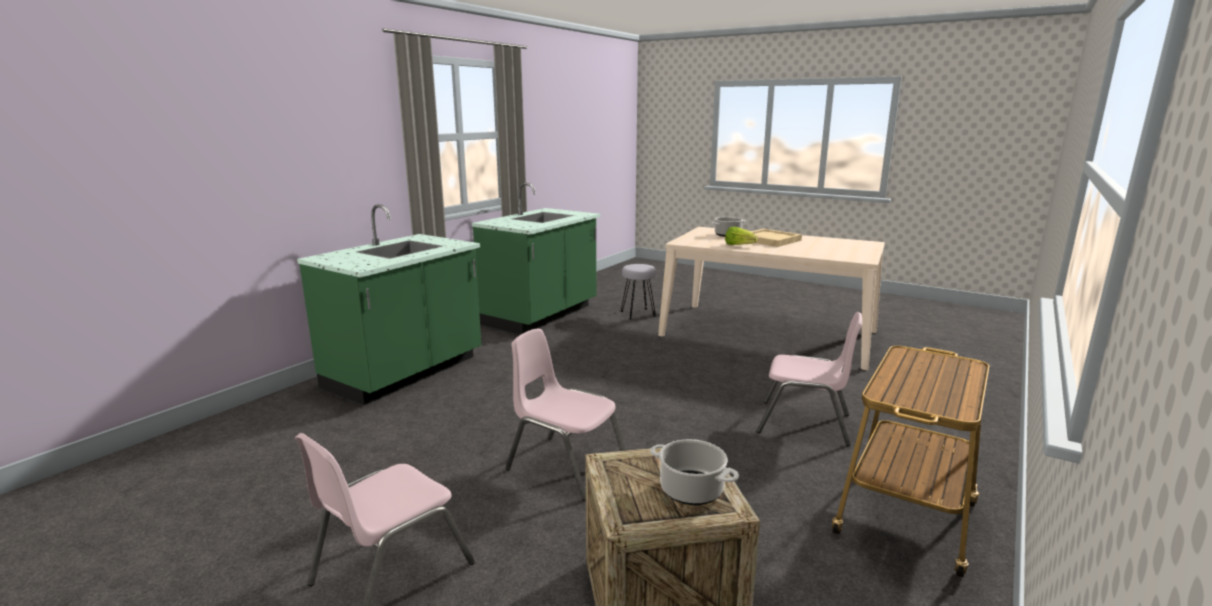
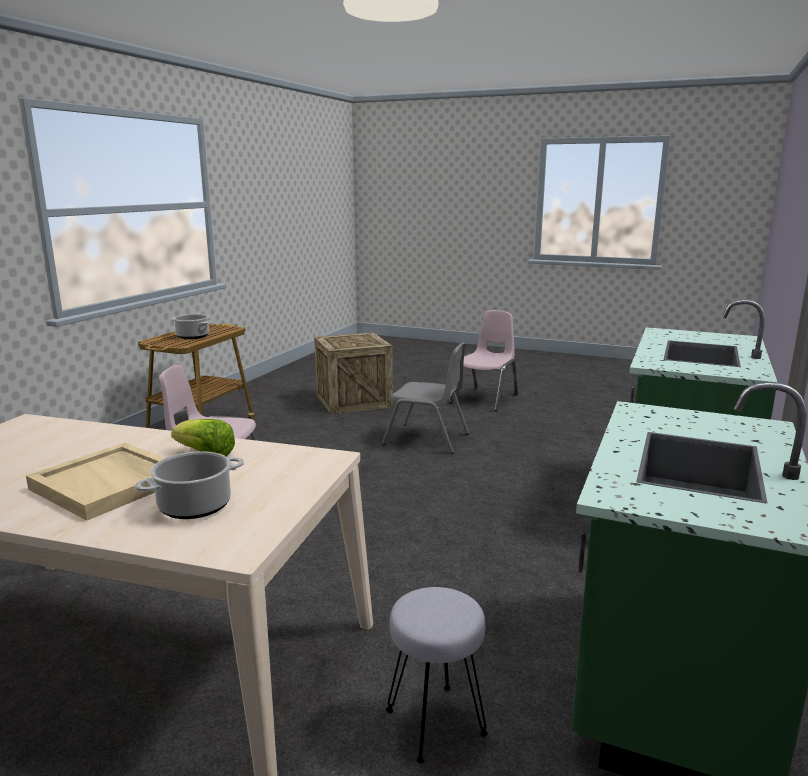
camera: 170 degrees right, 0 degrees up
pink chair [505,329,626,501] -> grey chair [382,342,469,454]
cooking pot [650,439,739,505] -> cooking pot moved to [171,314,212,339]

